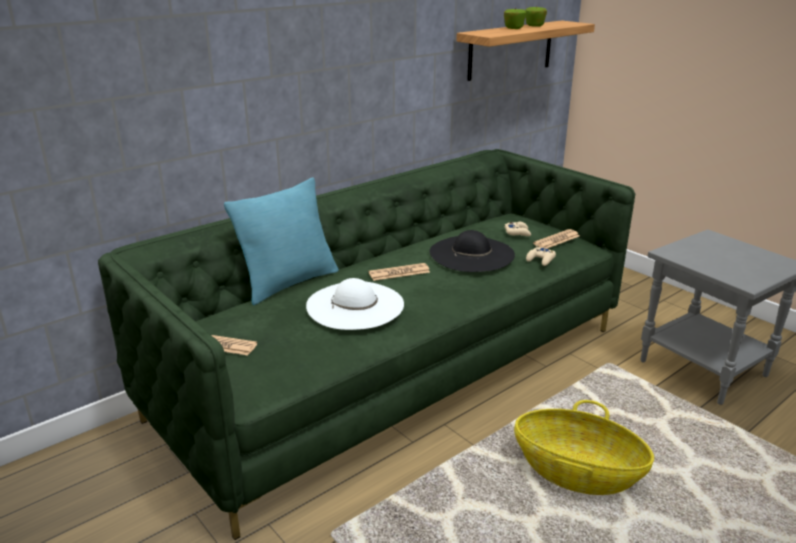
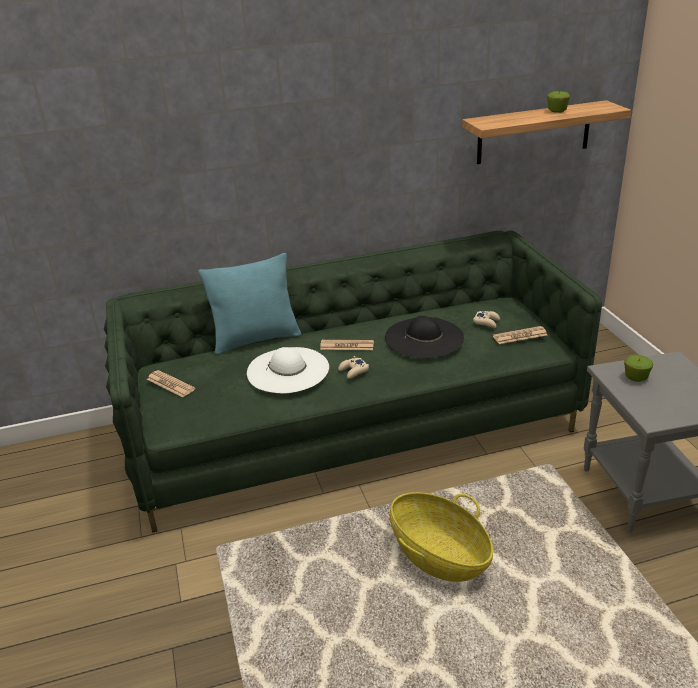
camera: 25 degrees right, 5 degrees up
apple [504,8,526,29] -> apple moved to [624,355,653,382]
beige game controller [526,245,556,266] -> beige game controller moved to [338,356,369,379]

